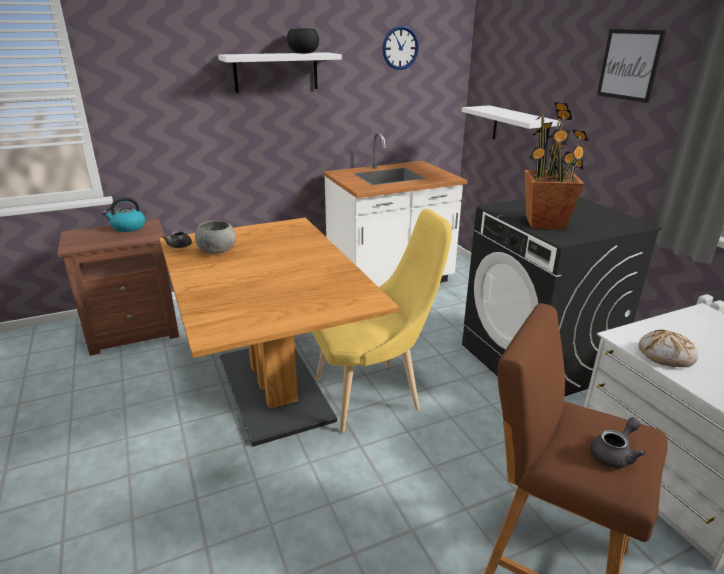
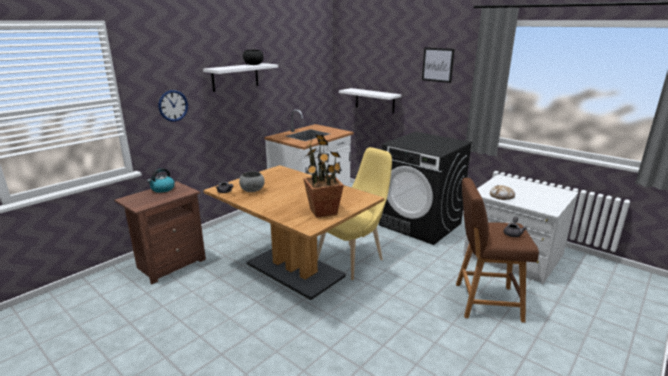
camera: 25 degrees left, 5 degrees down
wall clock [382,26,419,70] -> wall clock moved to [159,90,188,122]
potted plant [524,102,589,230] -> potted plant moved to [303,135,344,218]

